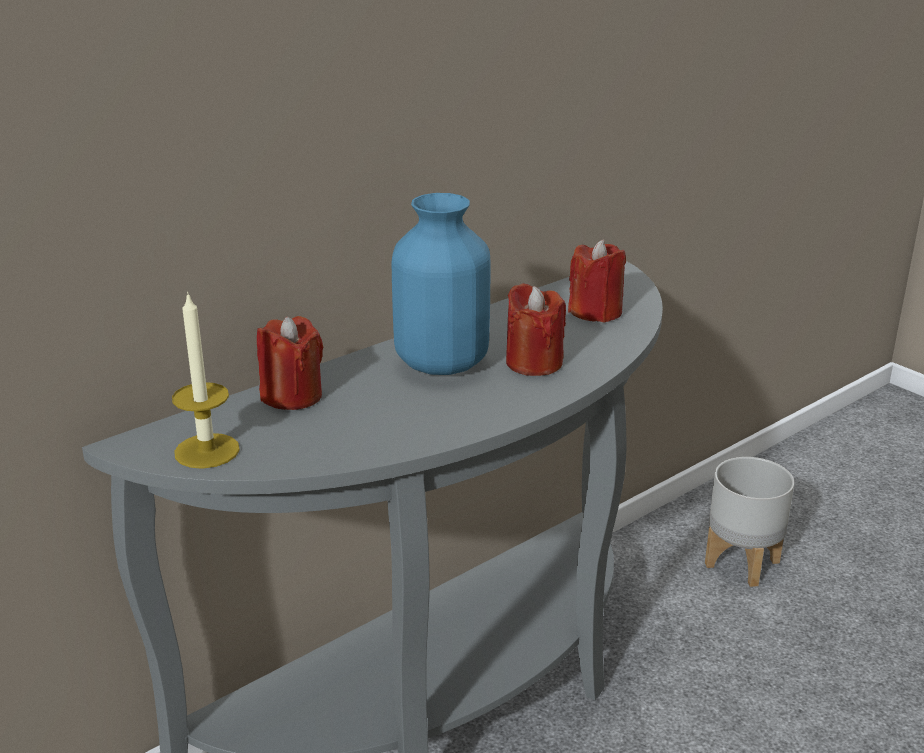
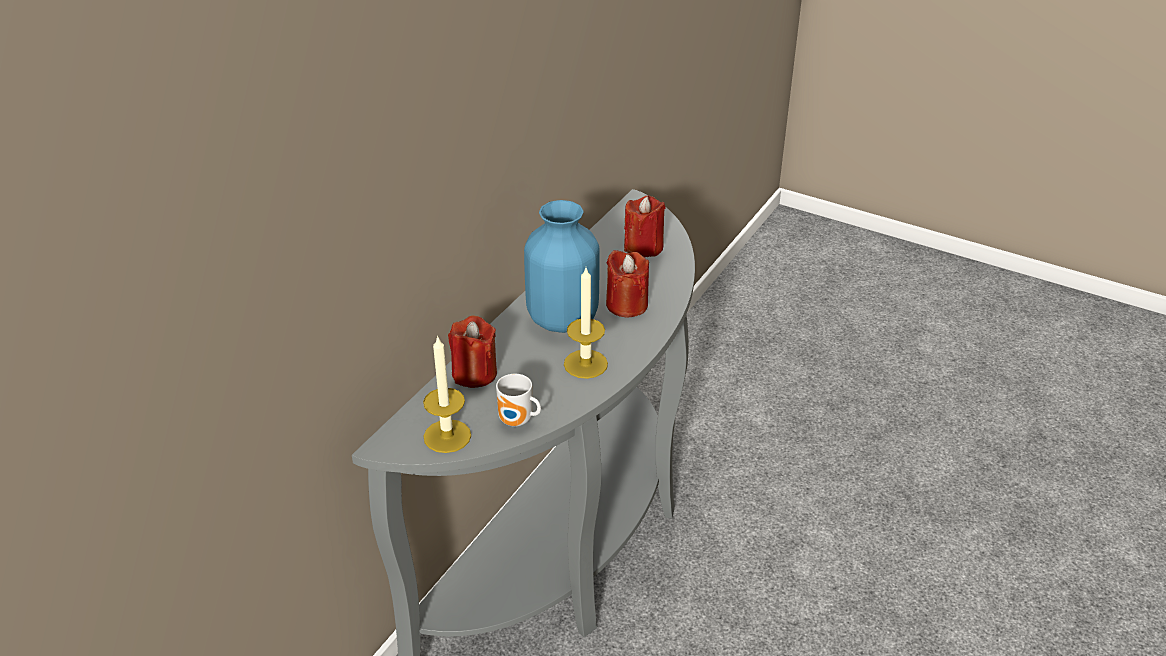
camera: 20 degrees left, 10 degrees up
grey planter [705,457,794,587] -> none
none -> mug [496,374,541,427]
none -> candle [564,268,608,379]

